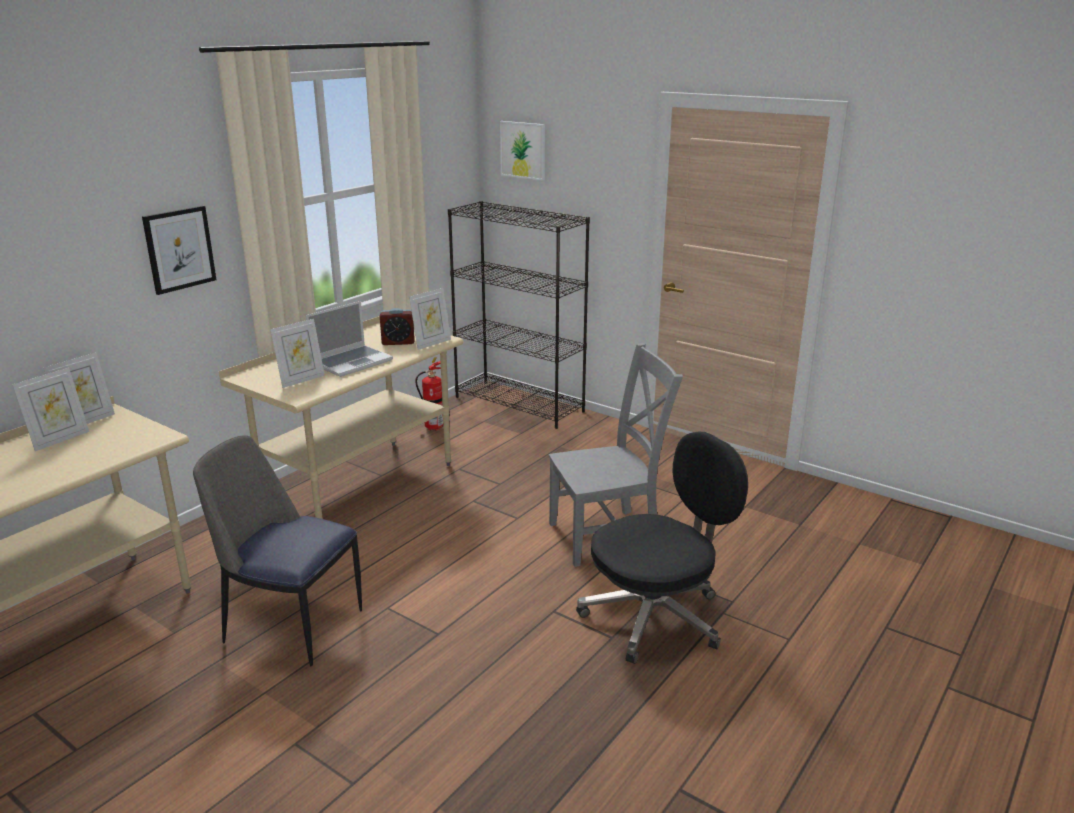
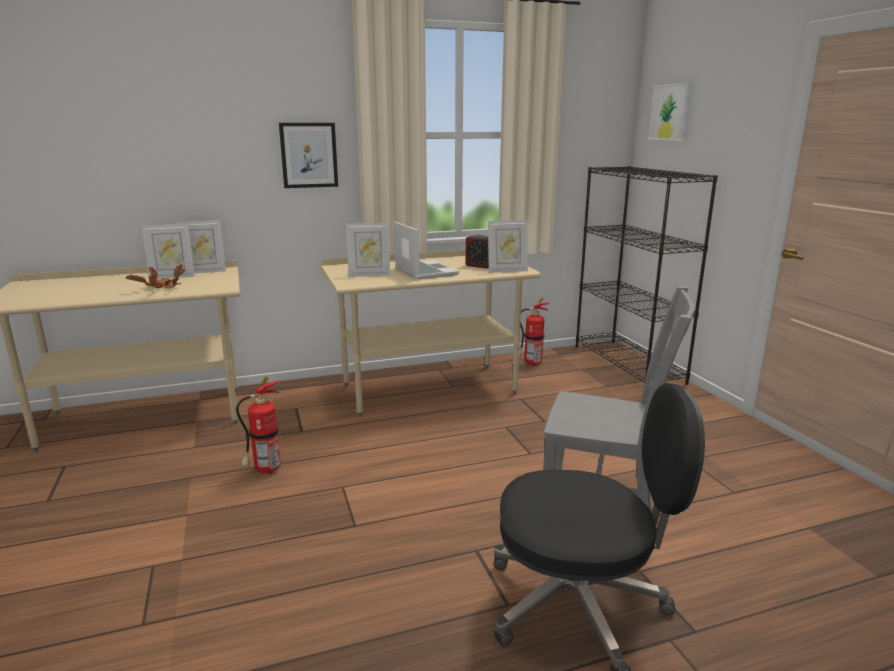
camera: 35 degrees right, 5 degrees down
chair [193,436,362,666] -> fire extinguisher [236,377,281,474]
laptop [306,301,393,377] -> laptop turned 105 degrees counterclockwise [394,222,459,280]
none -> potted plant [125,264,186,289]

